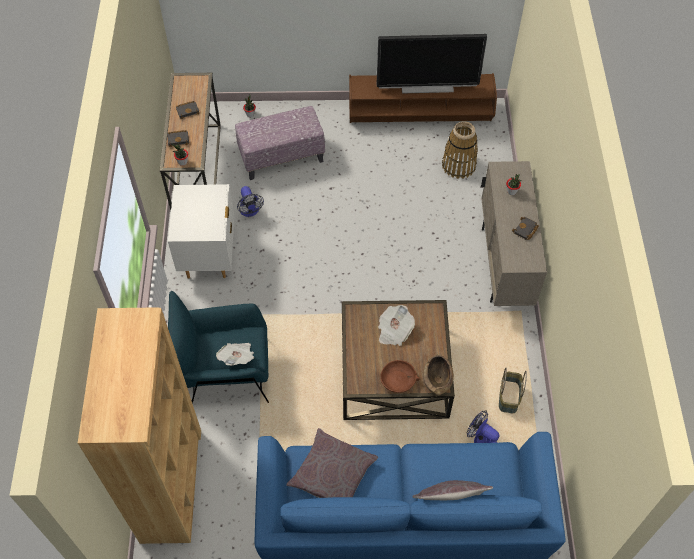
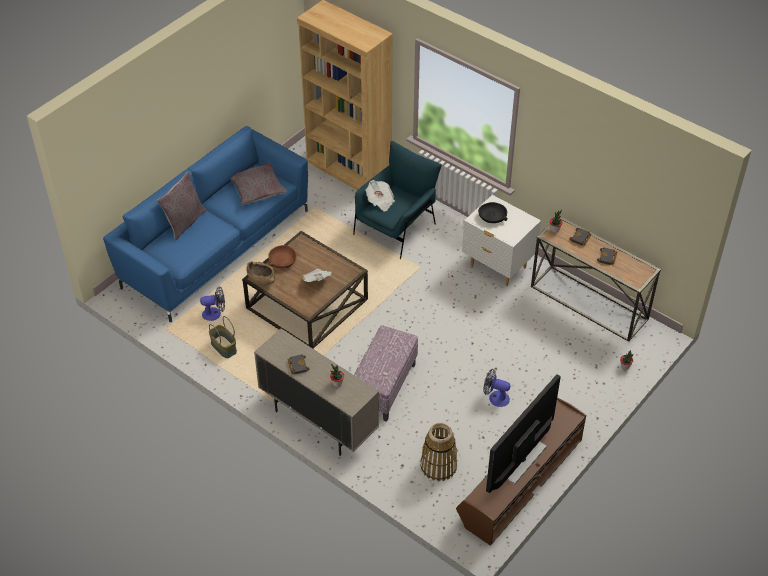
camera: 130 degrees right, 10 degrees down
ottoman [235,106,325,180] -> ottoman moved to [354,325,418,422]
fan [237,186,264,217] -> fan moved to [483,369,510,407]
none -> black bowl [478,202,507,223]

